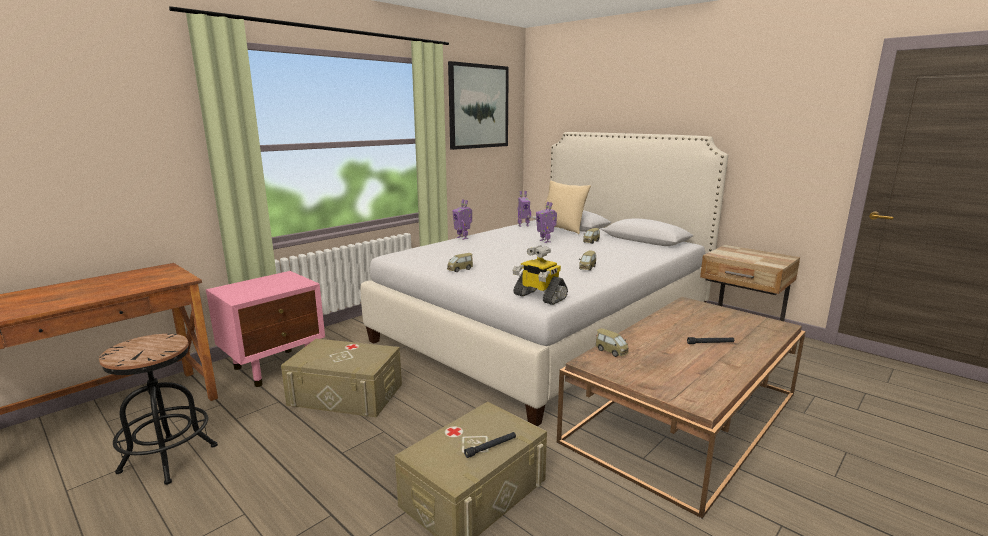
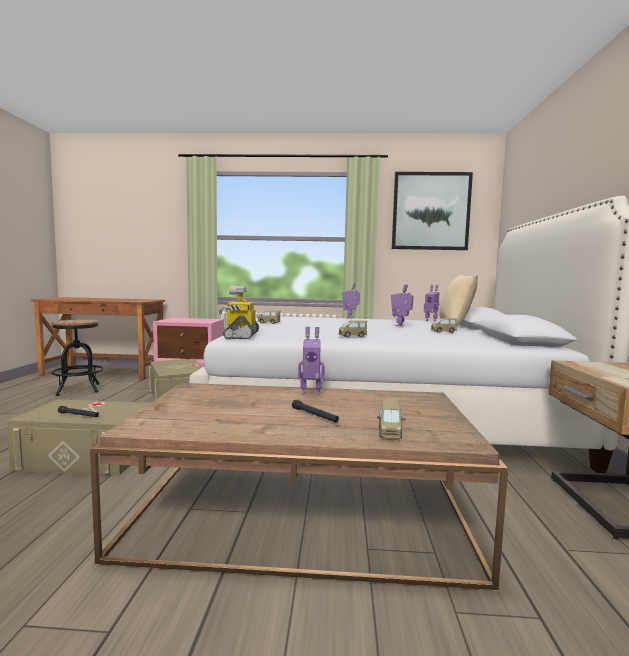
camera: 50 degrees right, 10 degrees down
toy car [596,328,629,357] -> toy car moved to [377,399,405,438]
none -> toy robot [298,327,325,395]

